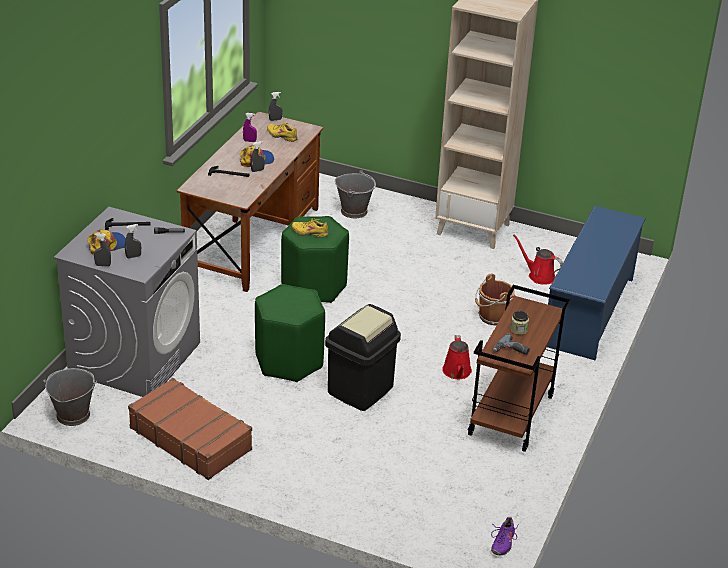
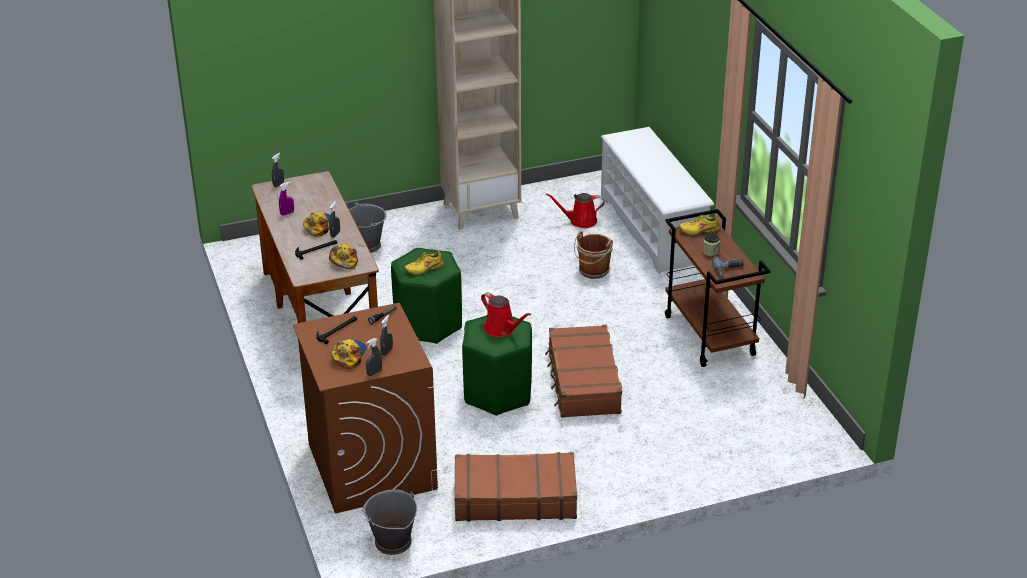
camera: 40 degrees left, 0 degrees up
grey washing machine [54,207,200,397] -> brown washing machine [293,303,438,514]
yellow shoe [267,123,298,142] -> yellow shoe moved to [679,214,719,235]
black trash can [325,304,401,411] -> brown suitcase [545,325,622,418]
red watering can [442,335,472,379] -> red watering can moved to [481,292,531,337]
purple shoe [491,517,518,555] -> none
blue shoe rack [547,206,646,360] -> white shoe rack [601,127,714,274]
none -> cap [329,244,358,269]

